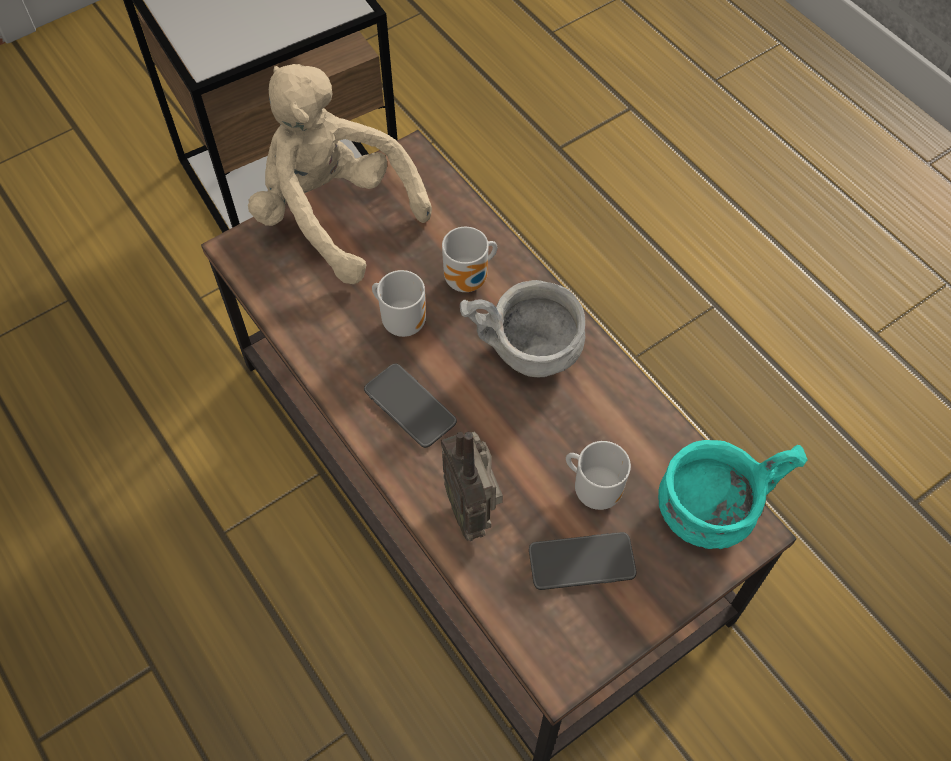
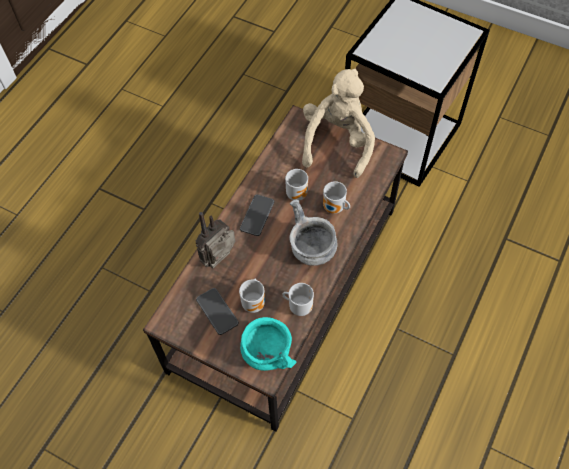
camera: 65 degrees right, 0 degrees up
none -> mug [282,283,314,316]

